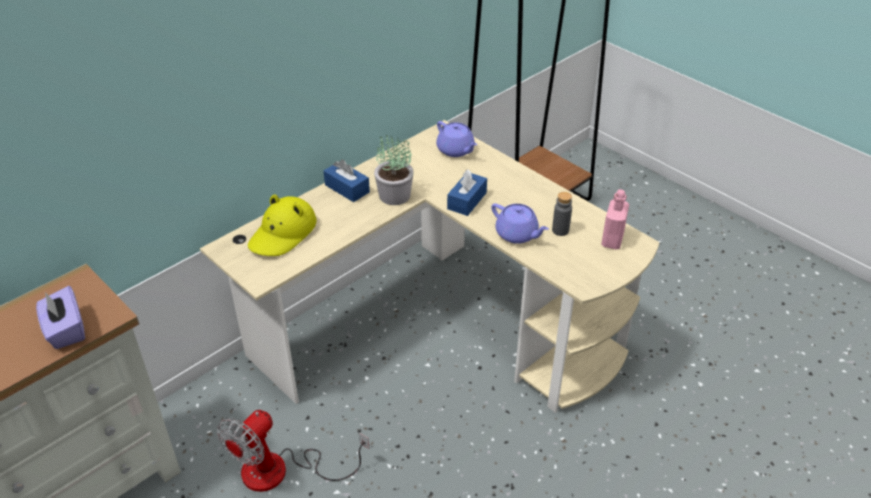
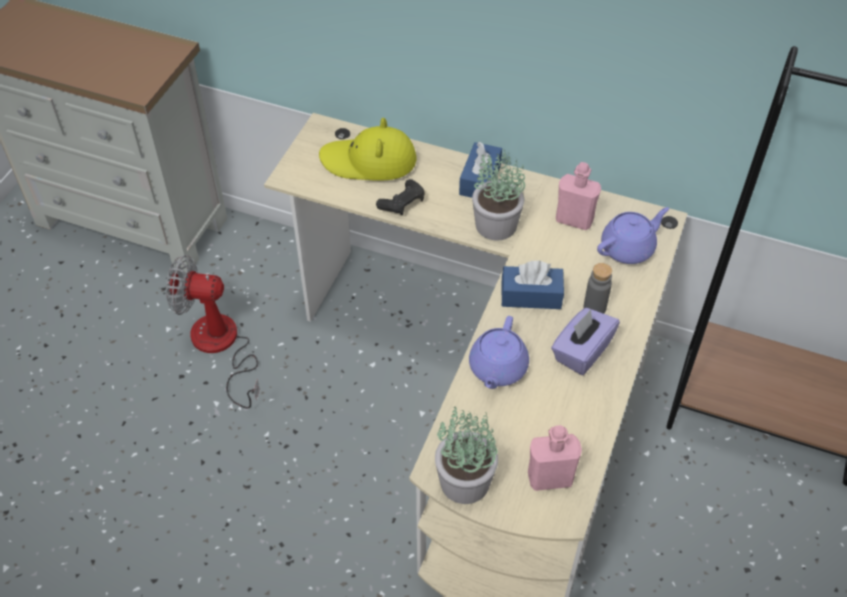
camera: 65 degrees right, 10 degrees up
purple tissue box [36,286,85,349] -> purple tissue box moved to [551,308,620,375]
purple teapot [436,121,477,157] -> purple teapot turned 150 degrees counterclockwise [597,207,669,264]
grey bottle [552,192,572,236] -> grey bottle moved to [584,263,612,314]
none -> black game controller [376,179,425,215]
none -> potted plant [435,407,498,504]
none -> pink bottle [556,162,601,230]

